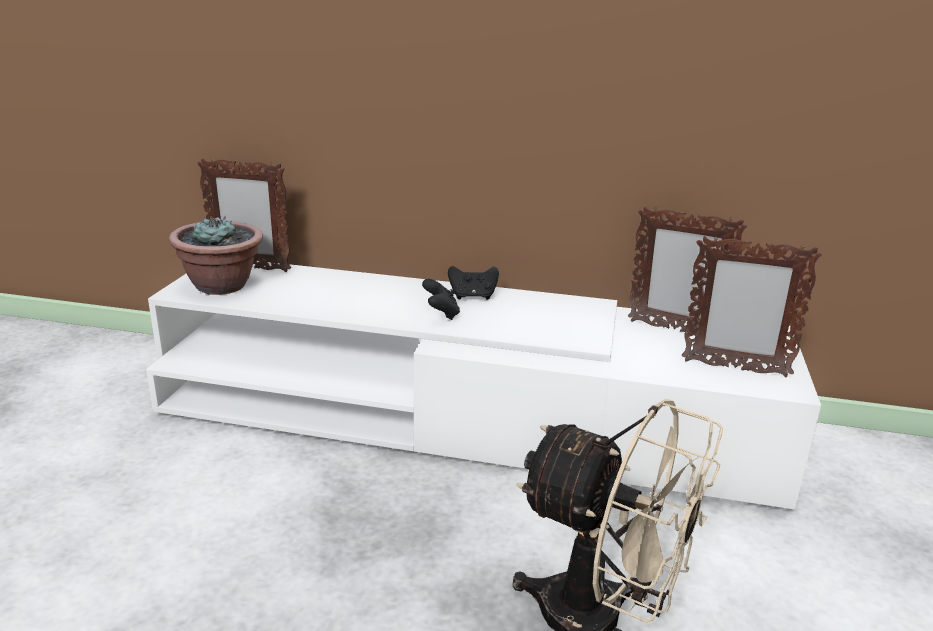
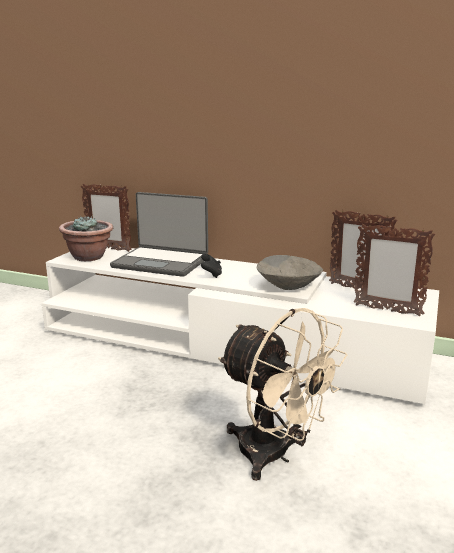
camera: 10 degrees right, 5 degrees down
black game controller [448,266,499,300] -> none
none -> laptop [110,192,208,277]
none -> grey bowl [257,255,323,290]

